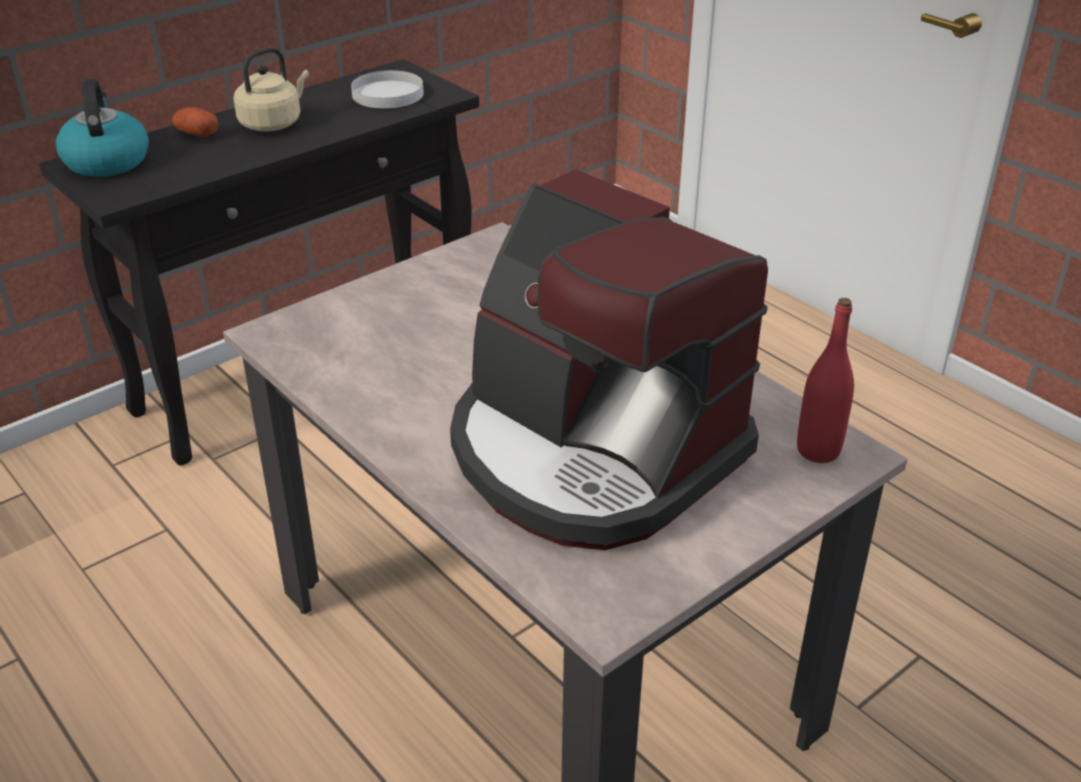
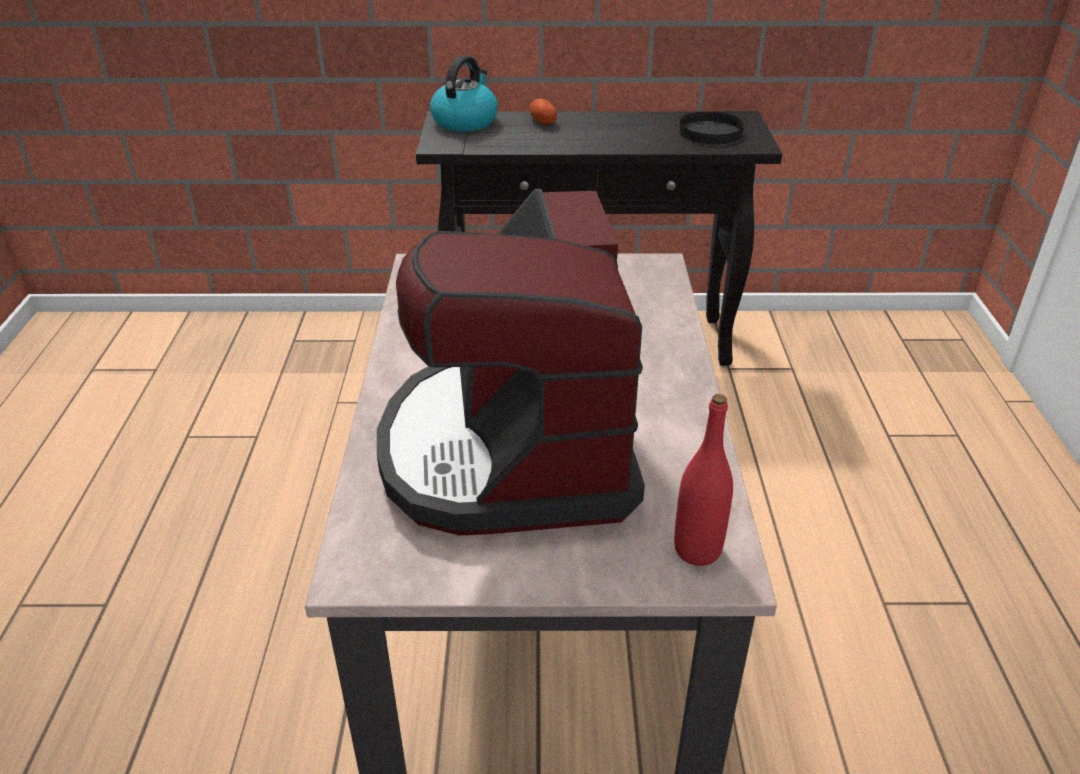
camera: 40 degrees right, 0 degrees up
beige kettle [234,47,309,132] -> none
white plate [351,70,424,108] -> black plate [679,112,744,144]

